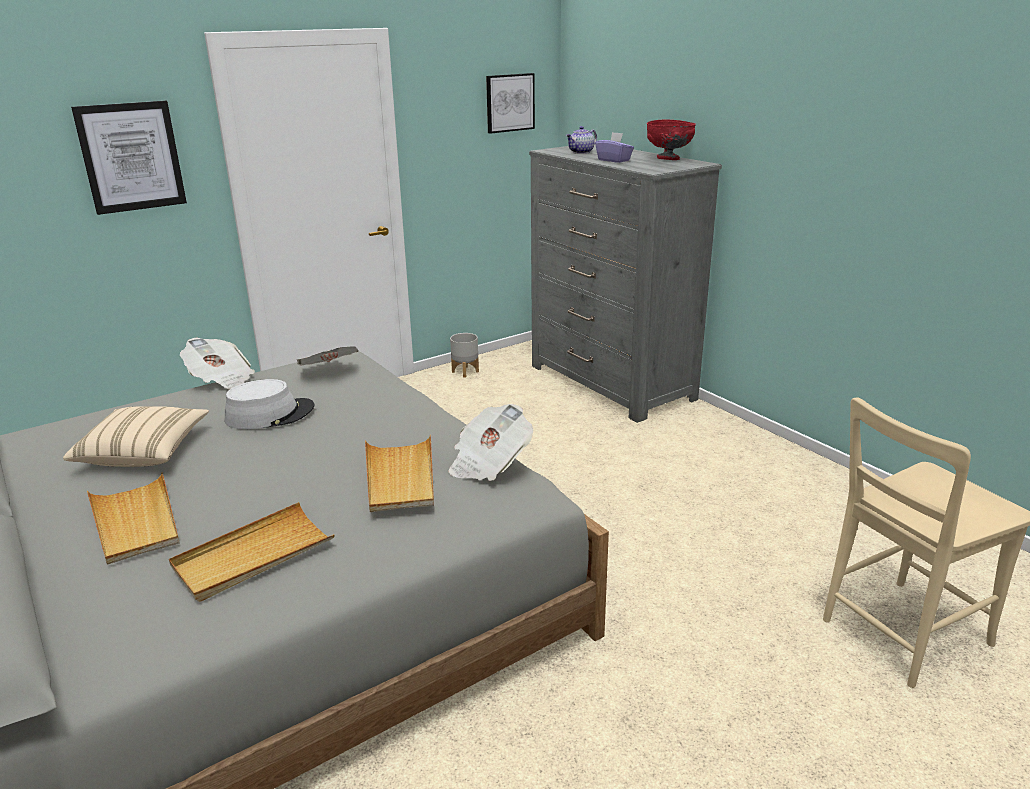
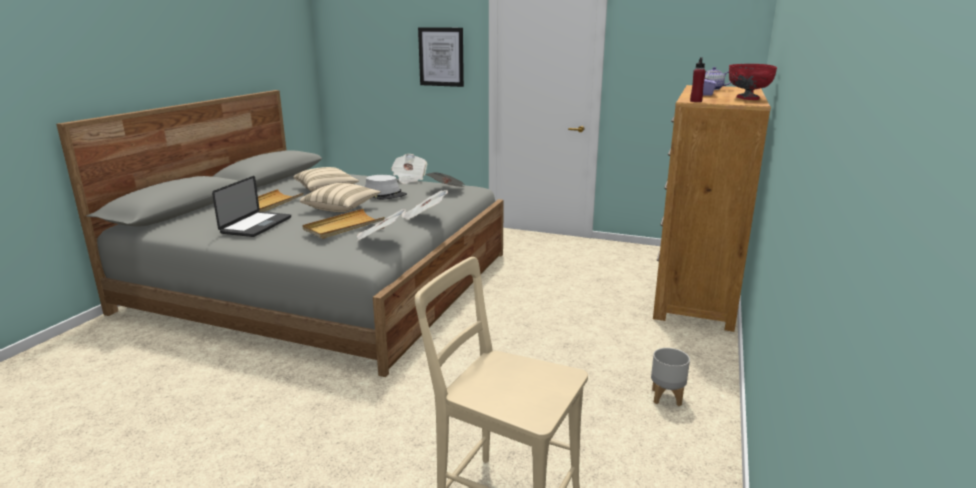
camera: 55 degrees right, 5 degrees down
beige tray [169,502,335,602] -> laptop [212,176,291,237]
grey planter [450,333,479,378] -> grey planter moved to [651,348,690,406]
picture [486,73,535,134] -> none
grey dresser [529,145,722,423] -> brown dresser [653,85,771,332]
none -> beige pillow [299,183,380,212]
none -> newspaper [401,190,448,220]
none -> red bottle [690,57,706,102]

